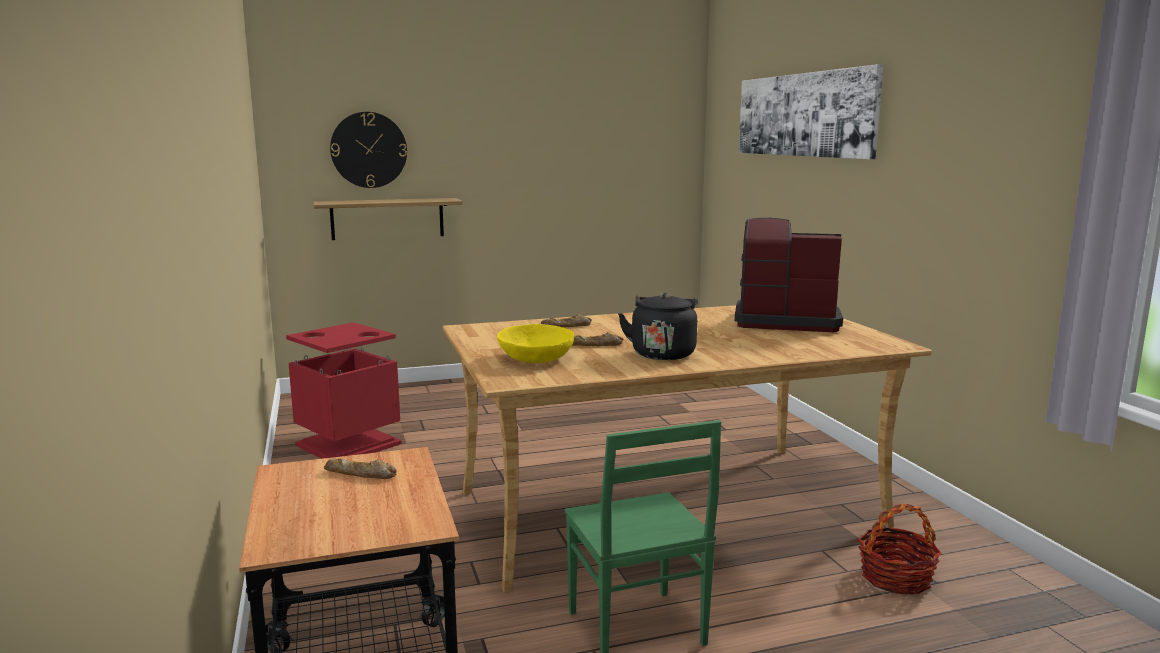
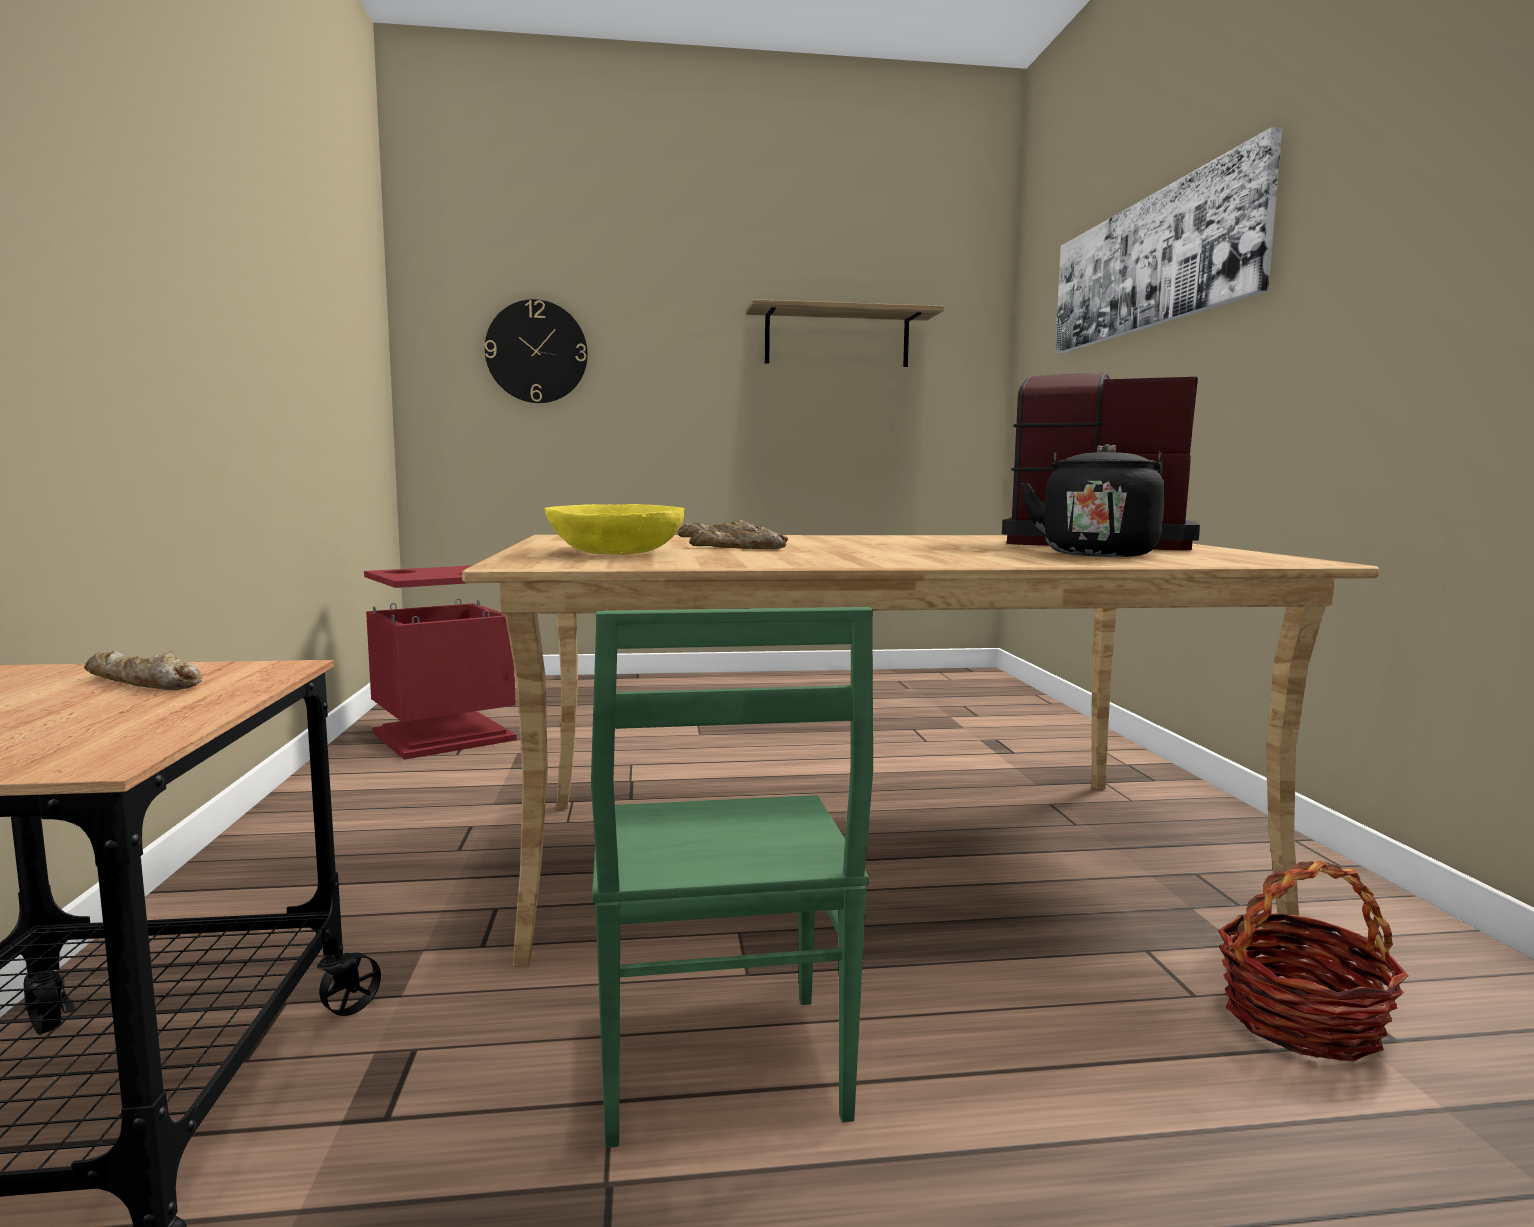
camera: 10 degrees right, 5 degrees down
shelf [313,198,463,240] -> shelf moved to [746,299,944,367]
black kettle [618,293,698,360] -> black kettle moved to [1021,444,1165,557]

